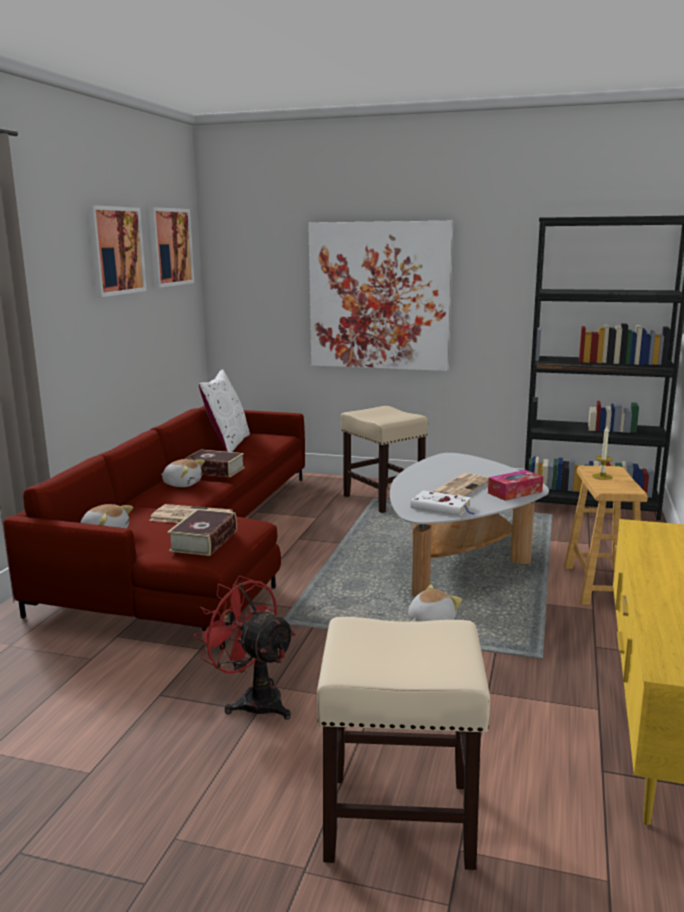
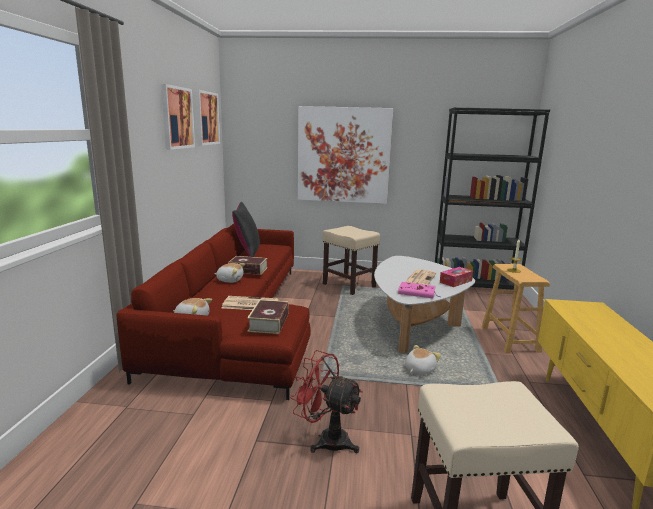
camera: 10 degrees left, 0 degrees up
white pillow [199,370,250,452] -> black pillow [232,202,260,257]
white book [410,490,475,516] -> pink book [398,282,441,299]

